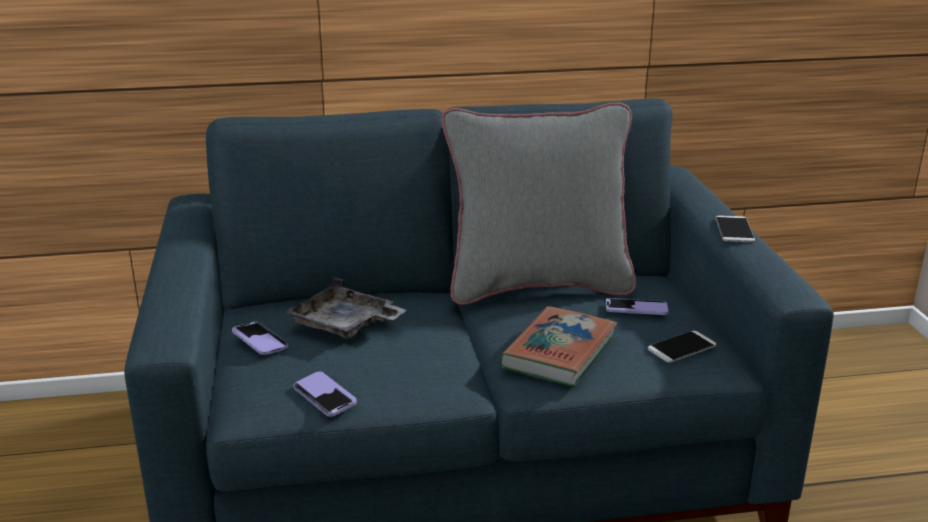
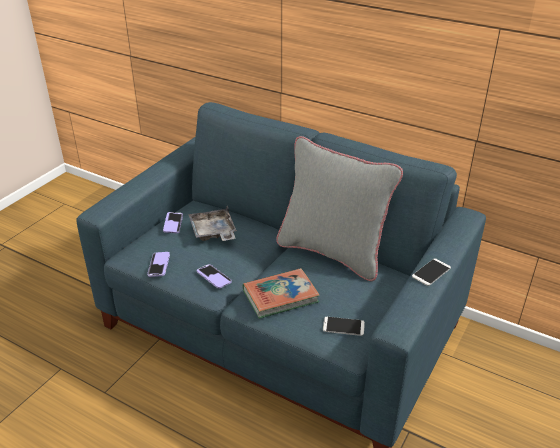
camera: 40 degrees right, 10 degrees up
phone [606,298,668,315] -> phone moved to [197,264,232,288]

